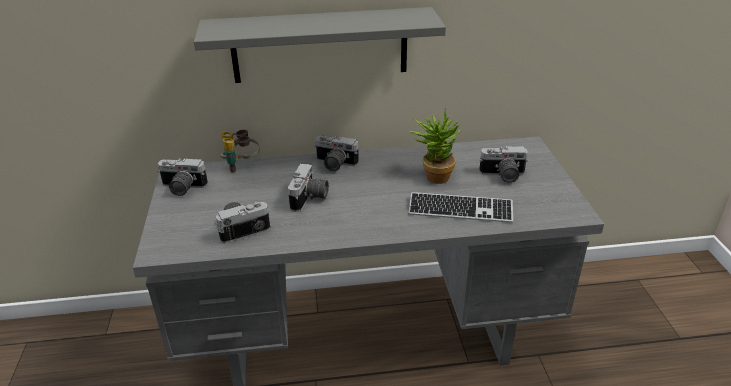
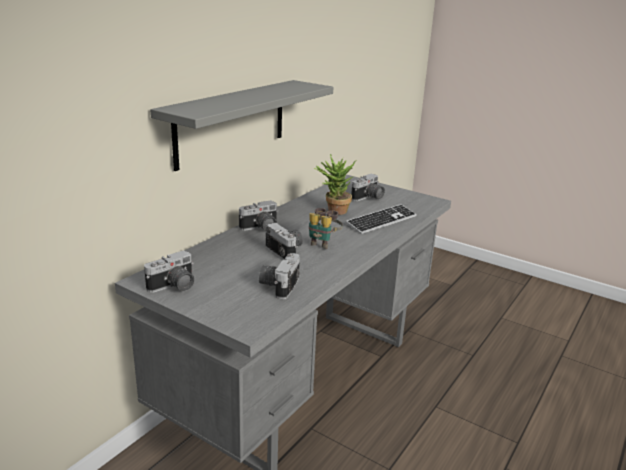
camera: 50 degrees left, 10 degrees down
binoculars [220,129,260,173] -> binoculars moved to [309,208,343,249]

